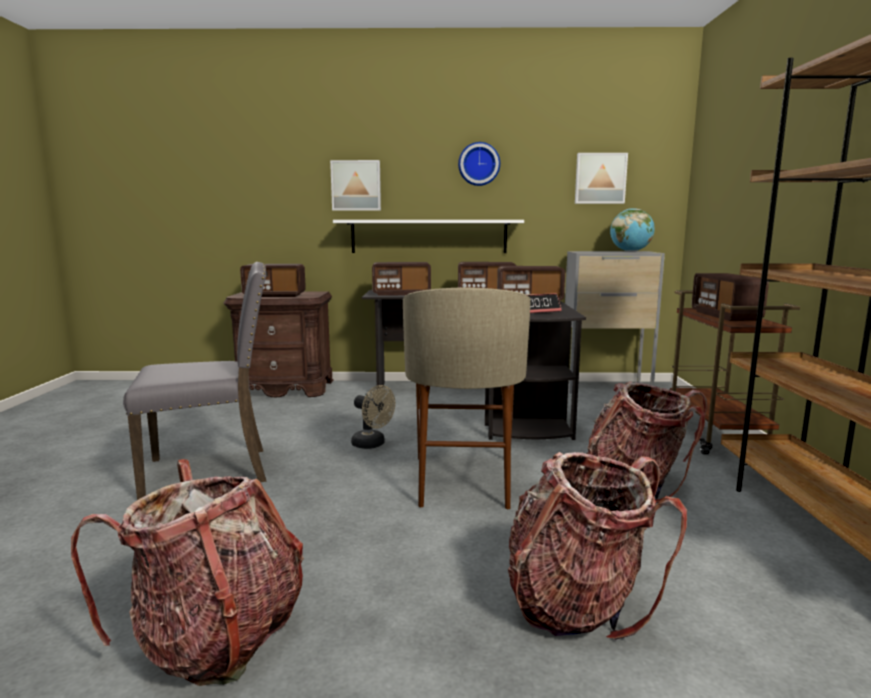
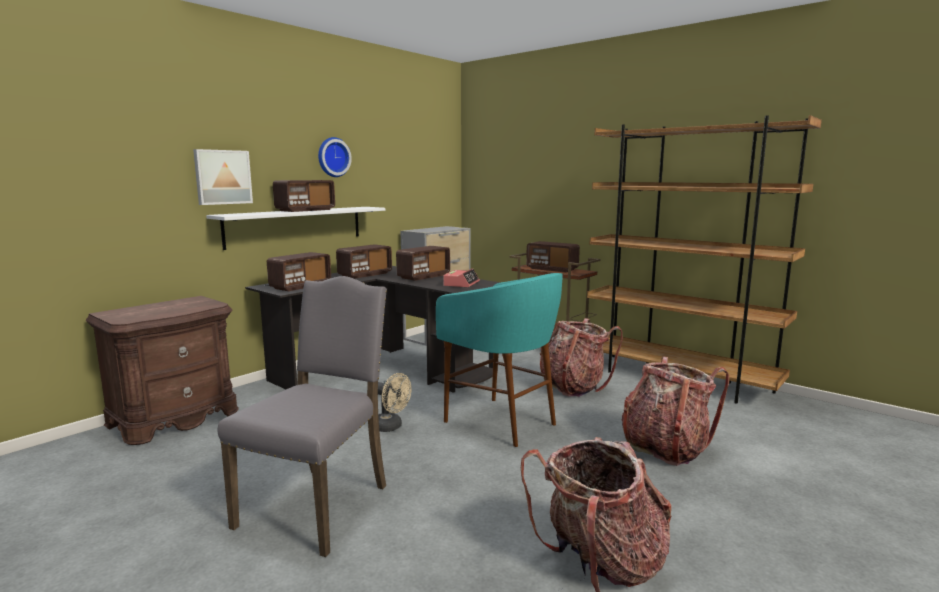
camera: 50 degrees left, 0 degrees up
radio [240,264,306,297] -> radio moved to [273,180,335,212]
beige fan [351,385,395,449] -> beige fan turned 45 degrees clockwise [378,373,411,432]
beige stool [403,287,531,509] -> turquoise stool [436,273,563,447]
picture [575,153,628,204] -> none
globe [610,208,655,252] -> none

